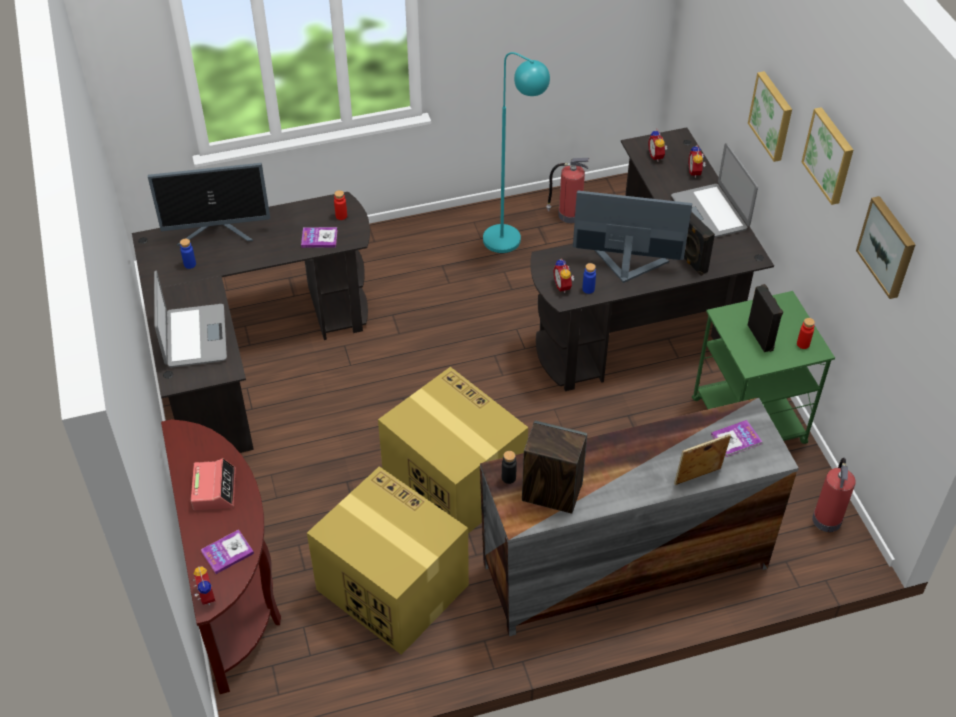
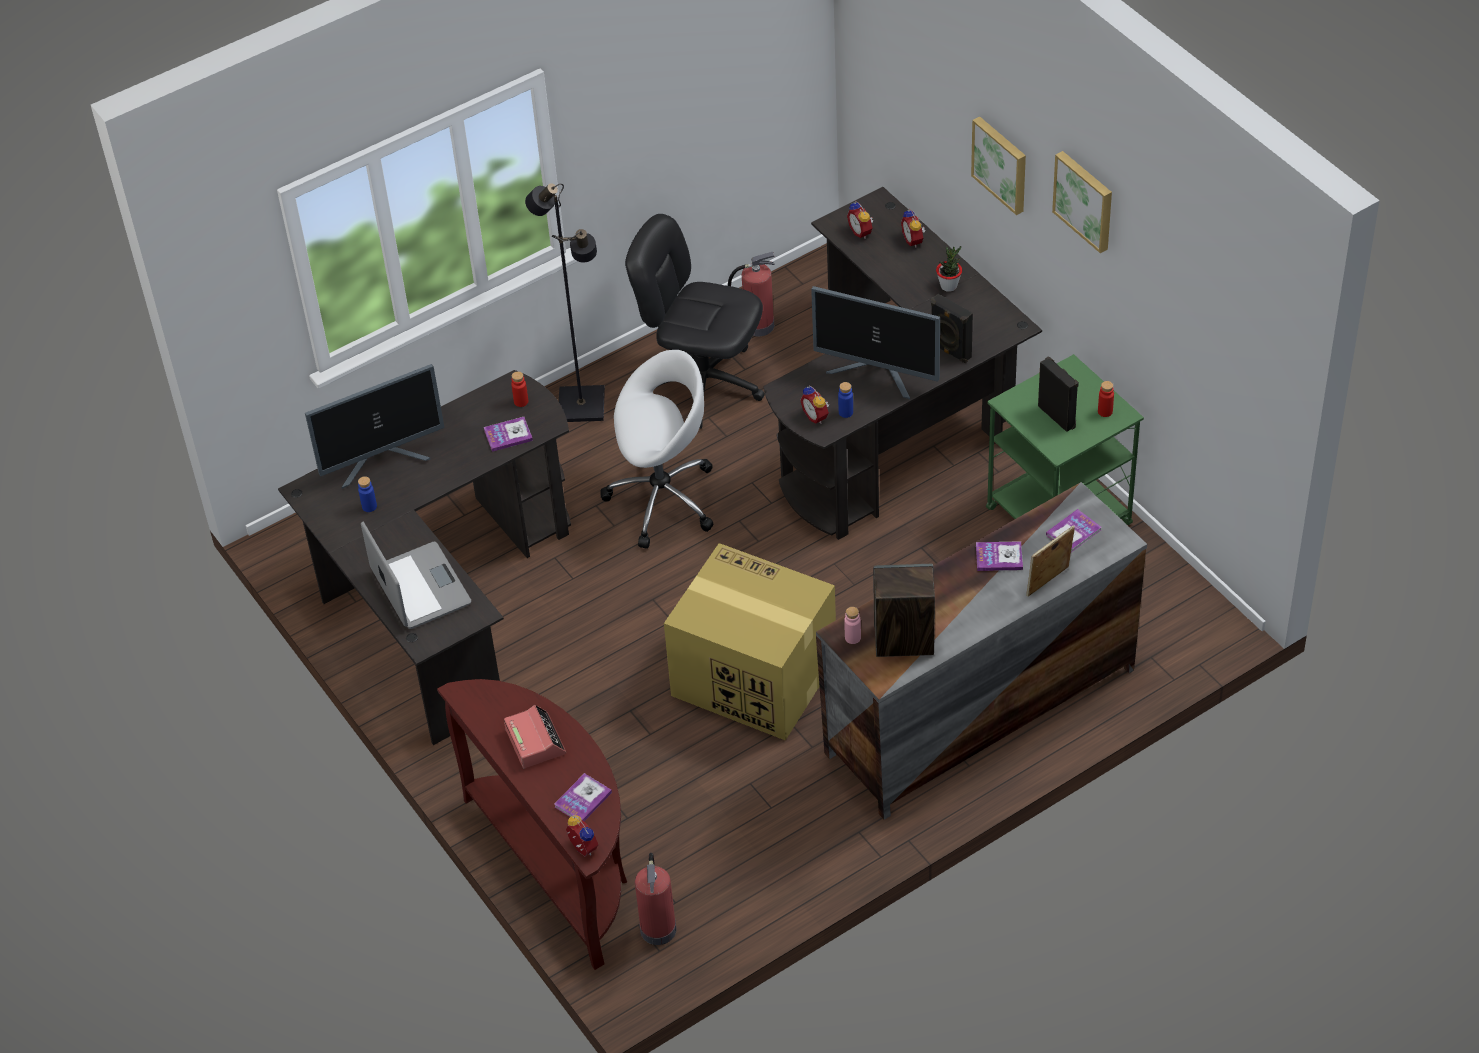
camera: 15 degrees left, 0 degrees up
cardboard box [307,466,469,655] -> none
turquoise floor lamp [483,52,550,253] -> black office chair [625,214,765,429]
black bottle [502,451,517,484] -> pink bottle [844,607,861,644]
monitor [573,191,692,283] -> monitor turned 150 degrees counterclockwise [811,286,940,399]
laptop [671,143,758,238] -> potted plant [936,246,962,292]
fire extinguisher [812,458,856,532] -> fire extinguisher moved to [635,853,677,945]
picture [856,196,916,299] -> none
none -> black floor lamp [525,183,605,422]
none -> white office chair [600,350,713,548]
none -> book [976,541,1023,571]

